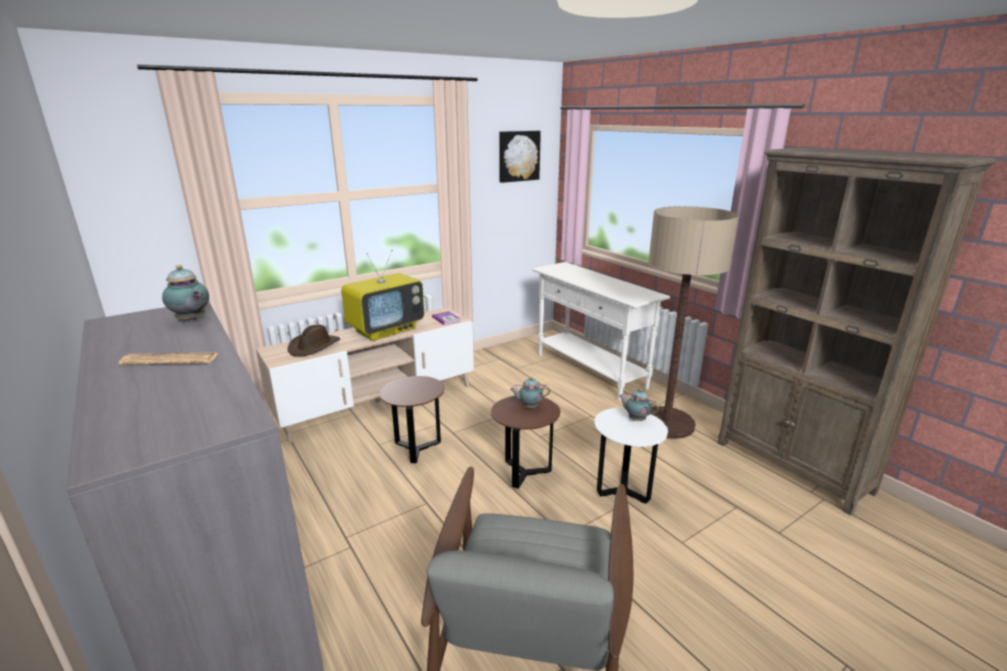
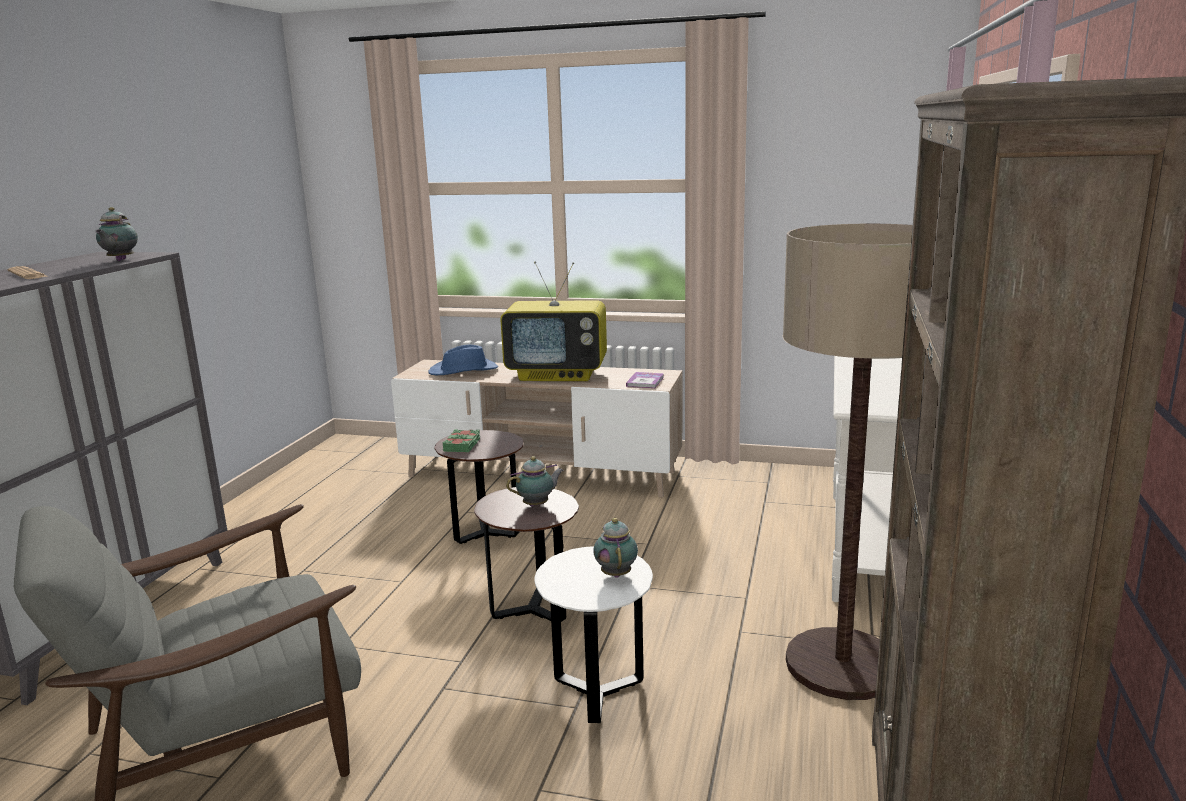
camera: 50 degrees right, 5 degrees down
brown hat [287,325,340,357] -> blue hat [428,345,498,375]
picture [499,131,541,183] -> none
teapot [510,377,550,408] -> teapot turned 105 degrees clockwise [506,456,564,506]
none -> green book [443,429,480,452]

